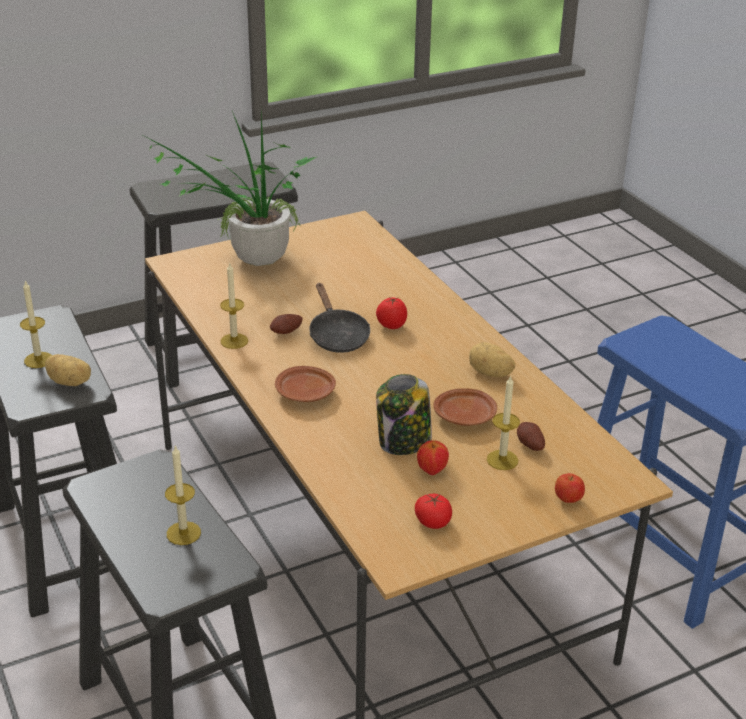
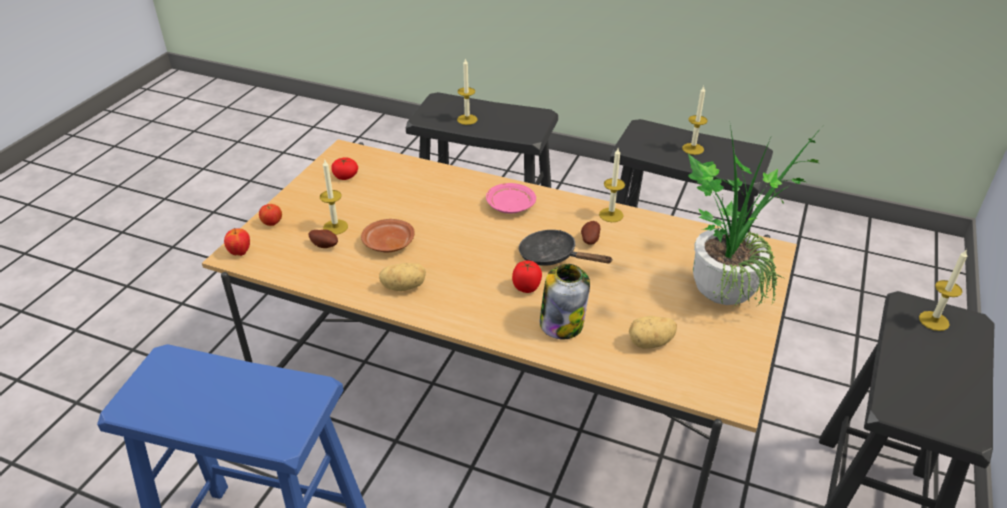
camera: 140 degrees right, 5 degrees up
potato [45,354,91,386] -> potato moved to [629,316,677,349]
brown plate [275,366,336,402] -> pink plate [486,183,536,214]
jar [376,374,432,455] -> jar moved to [540,264,590,339]
apple [417,441,449,475] -> apple moved to [224,228,250,256]
none -> candle [919,249,967,331]

